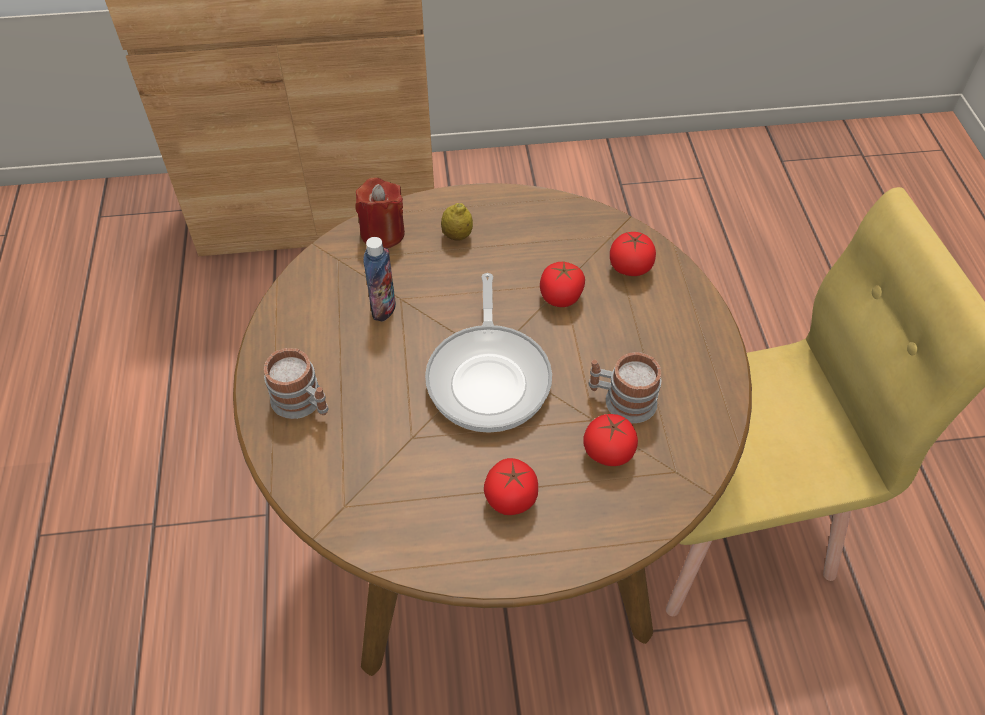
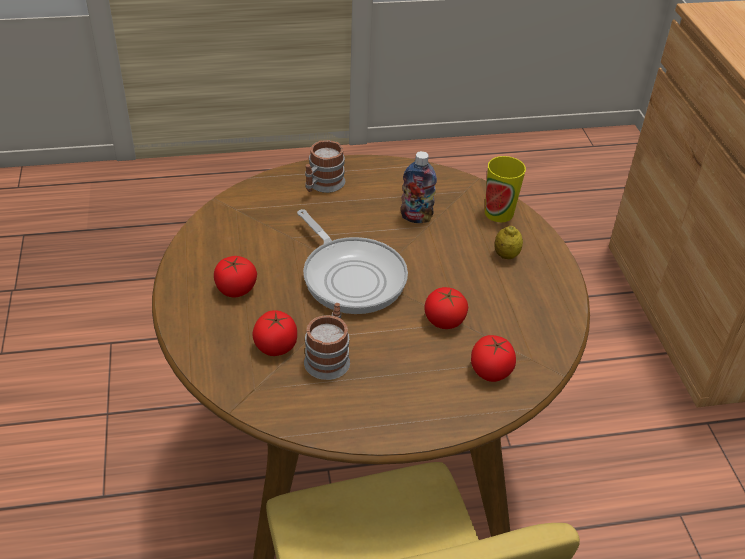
camera: 85 degrees right, 10 degrees down
red candle [356,178,405,248] -> cup [485,156,526,222]
frying pan [425,273,552,433] -> frying pan turned 120 degrees counterclockwise [297,209,408,314]

